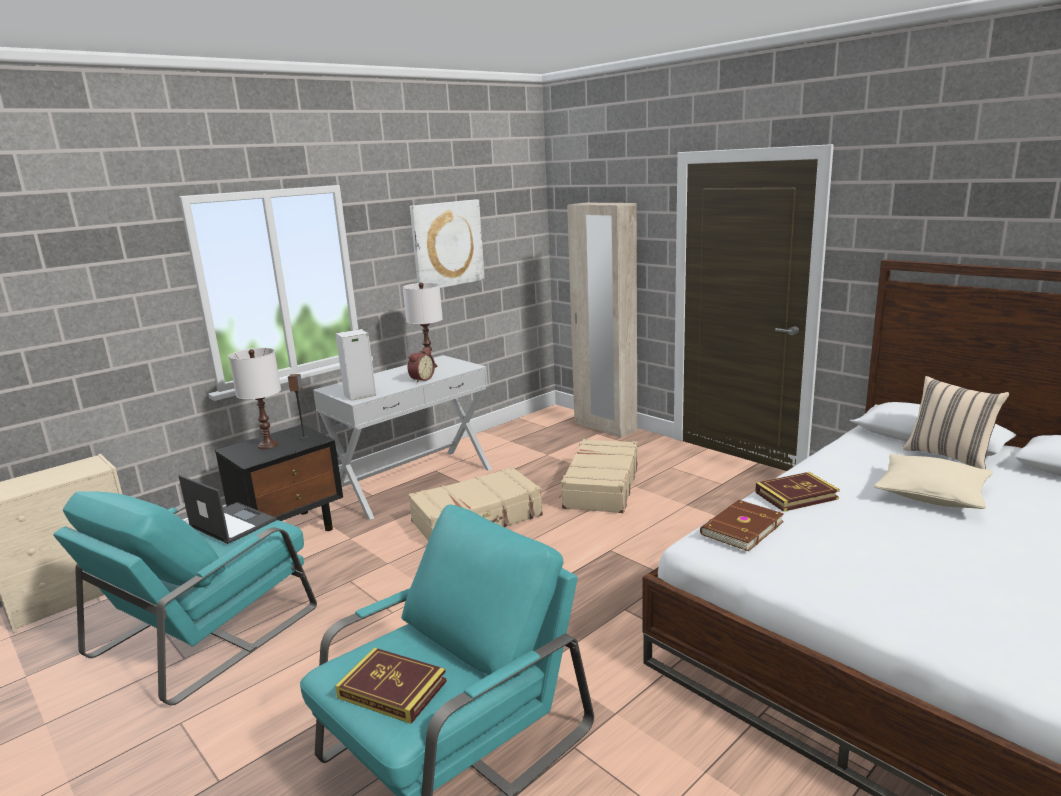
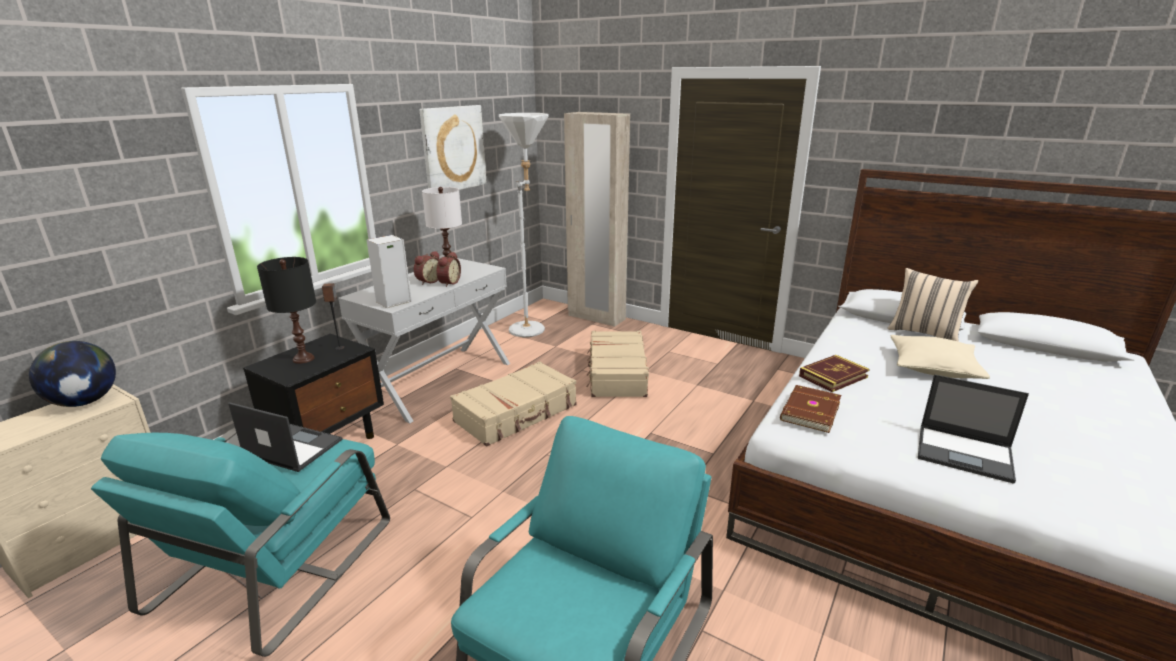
camera: 15 degrees left, 5 degrees up
white table lamp [229,348,281,449] -> black table lamp [257,257,316,364]
book [335,647,447,724] -> none
none -> globe [29,341,116,407]
none -> alarm clock [414,251,439,285]
none -> white floor lamp [499,113,549,337]
none -> laptop [918,374,1029,484]

